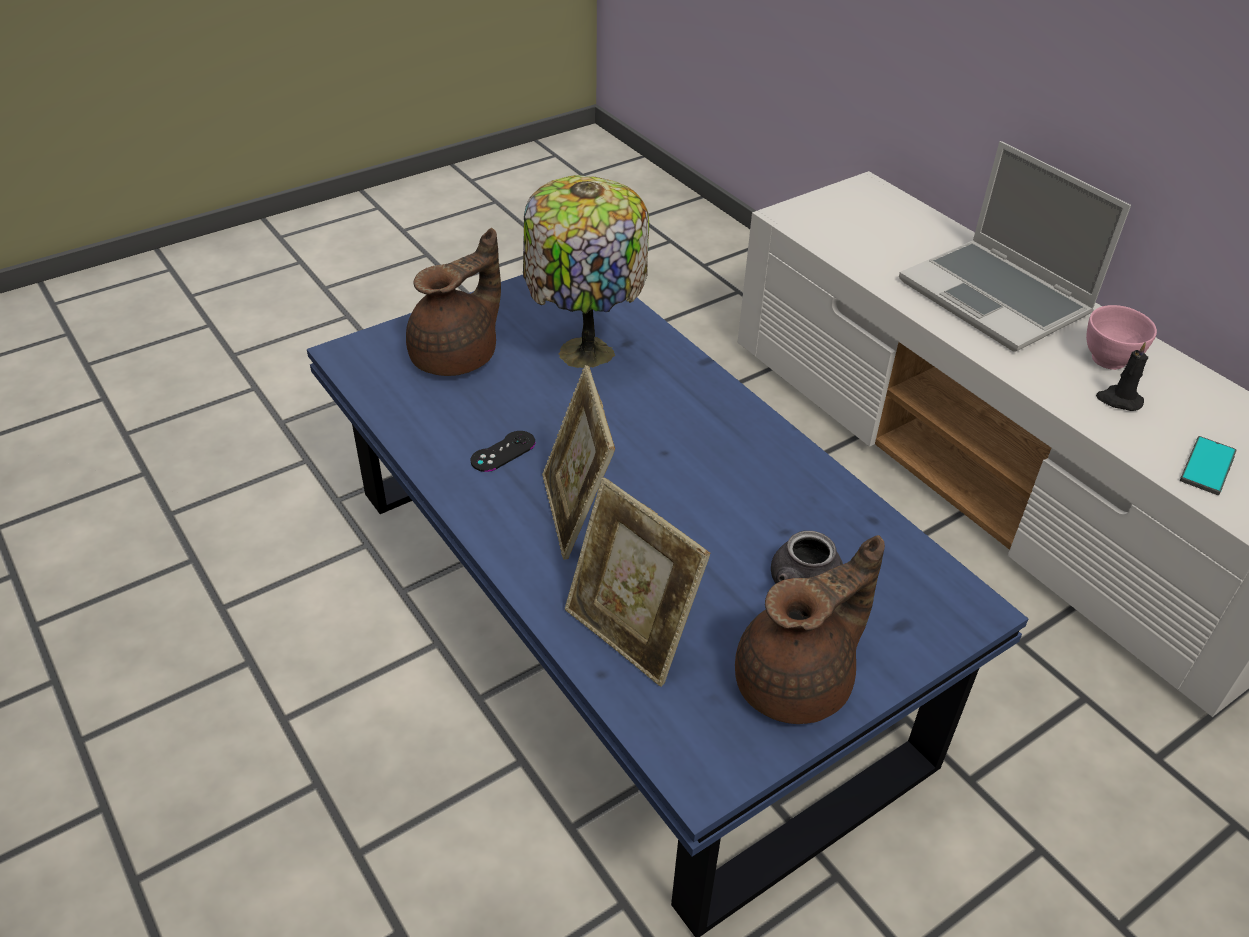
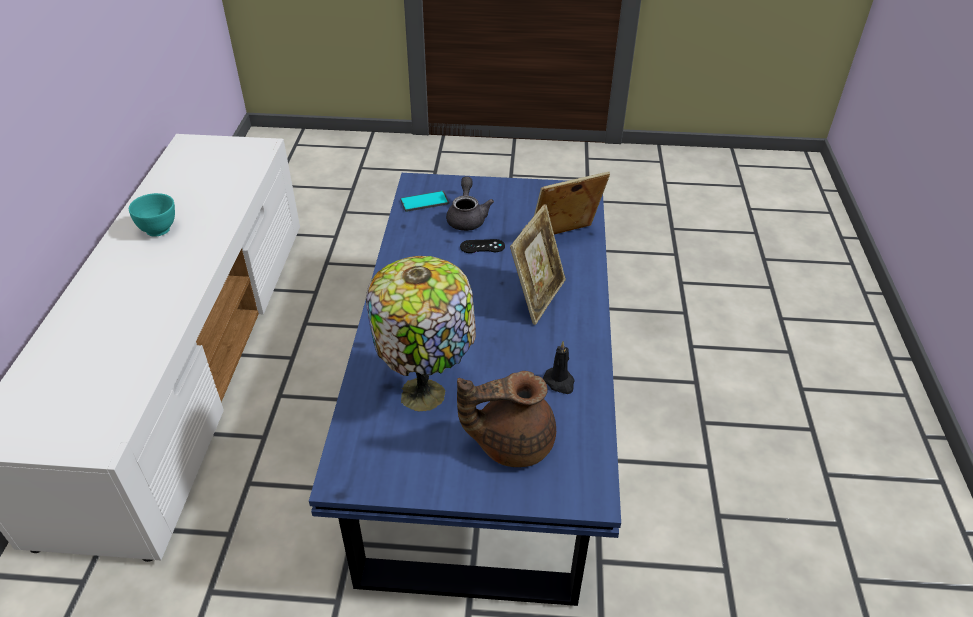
camera: 140 degrees left, 0 degrees up
black game controller [471,431,536,472] -> black game controller moved to [460,239,505,253]
picture frame [565,477,710,687] -> picture frame turned 105 degrees counterclockwise [534,172,610,234]
brown teapot [735,535,885,724] -> none
laptop [899,141,1131,352] -> none
pink bowl [1086,305,1157,370] -> turquoise bowl [129,193,175,237]
black candle [1096,342,1148,411] -> black candle moved to [543,341,575,394]
phone [1180,436,1237,495] -> phone moved to [400,191,449,212]

